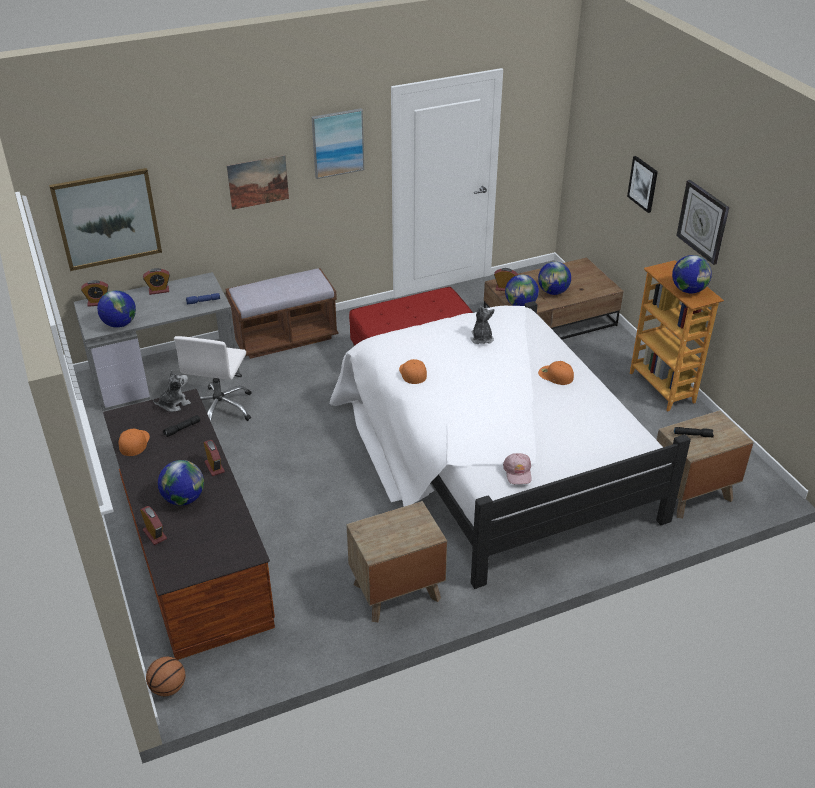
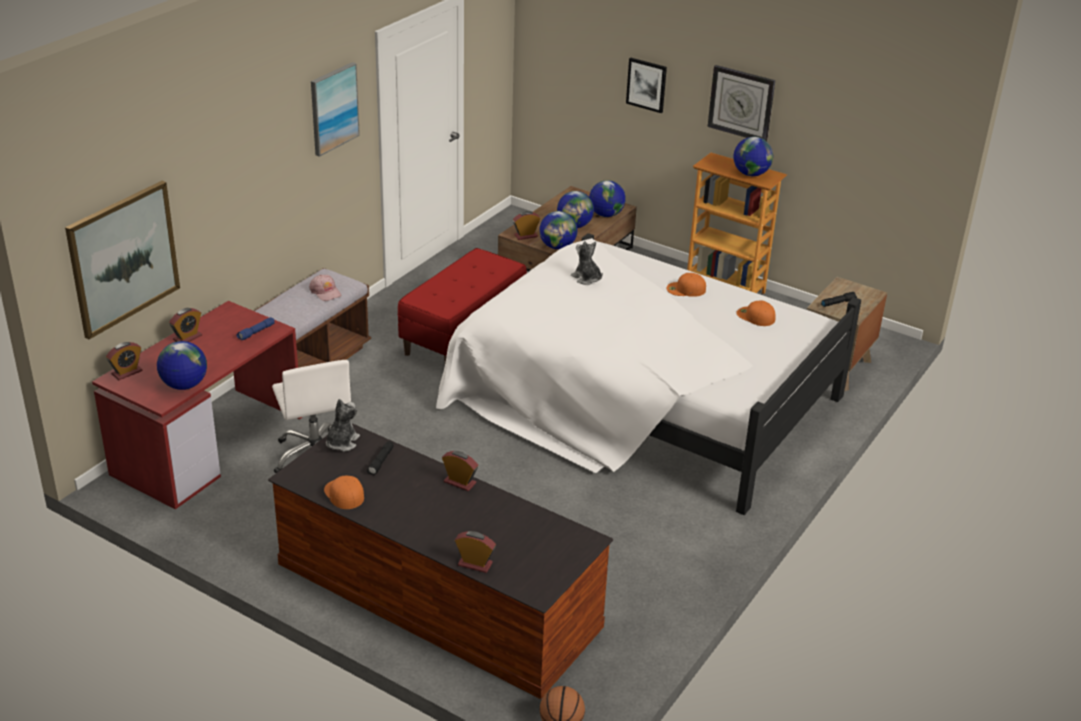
camera: 35 degrees left, 5 degrees down
grey desk [74,272,240,411] -> red desk [92,301,302,509]
globe [158,460,204,505] -> globe moved to [589,180,626,217]
picture [227,155,289,210] -> none
brown nightstand [346,501,447,622] -> none
orange cap [399,359,427,384] -> orange cap moved to [736,300,776,326]
pink cap [503,453,532,484] -> pink cap moved to [309,275,341,301]

